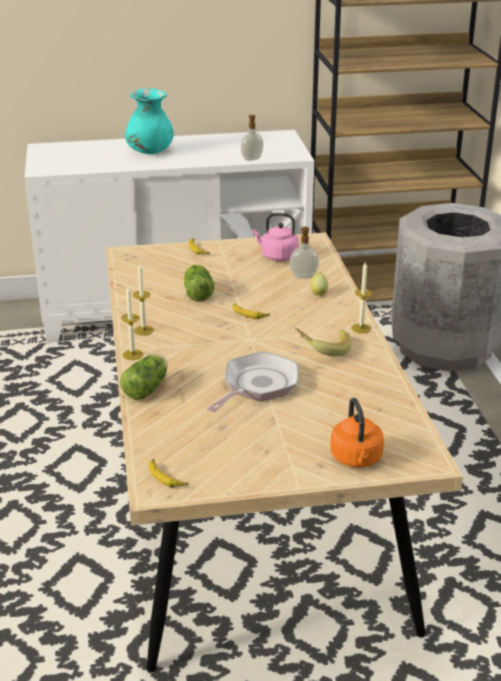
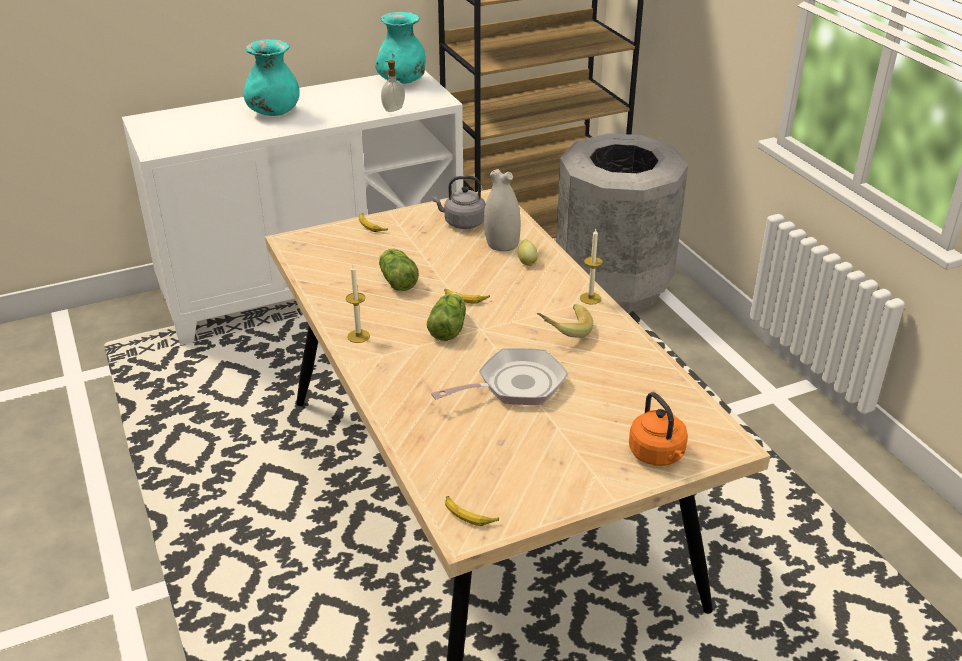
camera: 15 degrees left, 5 degrees up
lettuce [120,355,168,400] -> lettuce moved to [427,293,466,341]
candle [121,286,143,360] -> none
frying pan [207,351,299,412] -> frying pan turned 45 degrees clockwise [431,348,568,405]
pink kettle [252,213,299,261] -> grey kettle [432,176,486,229]
soap dispenser [289,226,319,279] -> white vase [484,169,521,251]
none -> turquoise vase [375,12,426,84]

